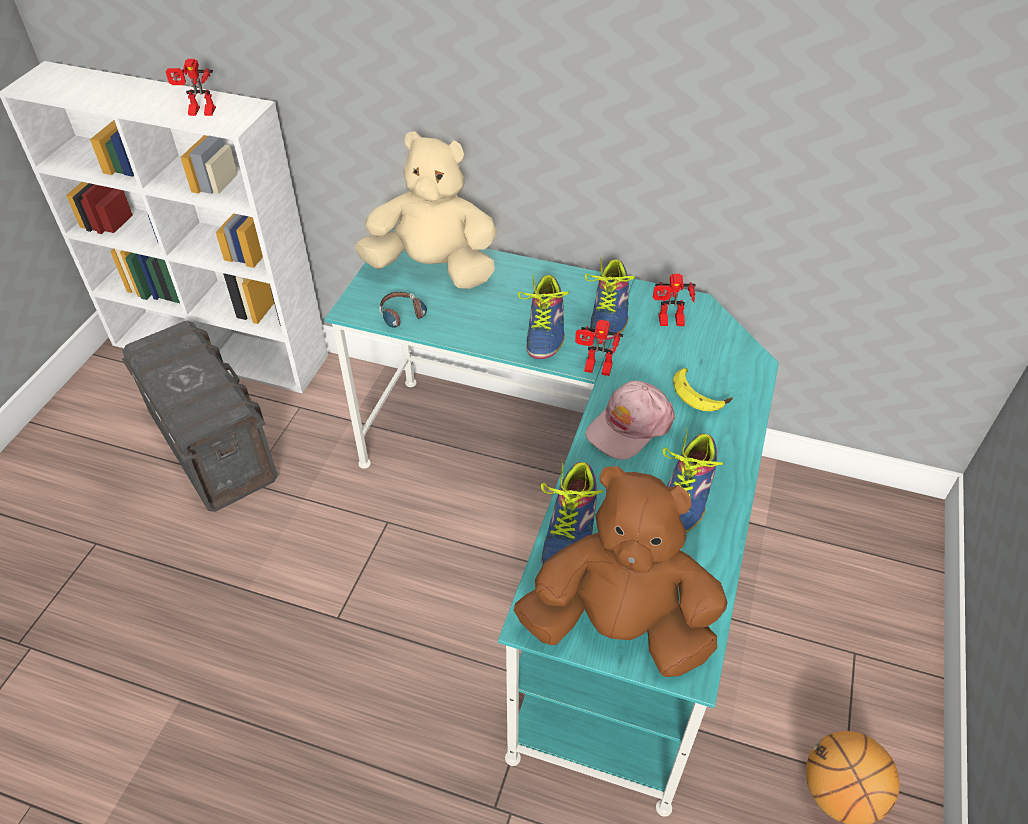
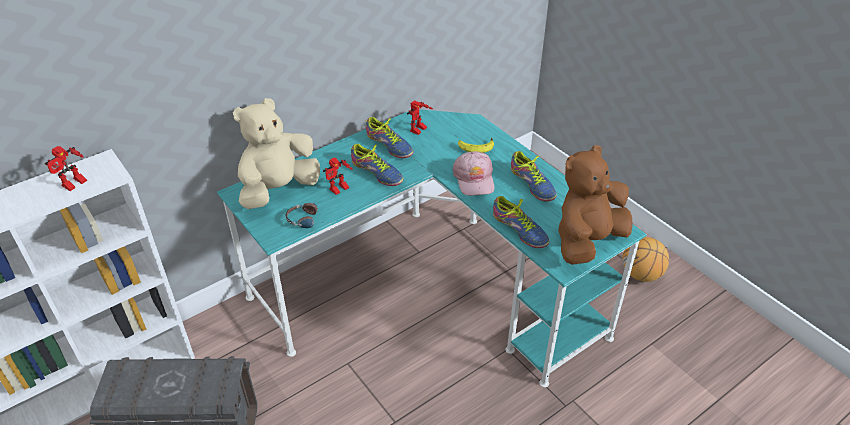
camera: 55 degrees left, 5 degrees down
toy robot [575,320,623,376] -> toy robot moved to [323,158,353,195]

